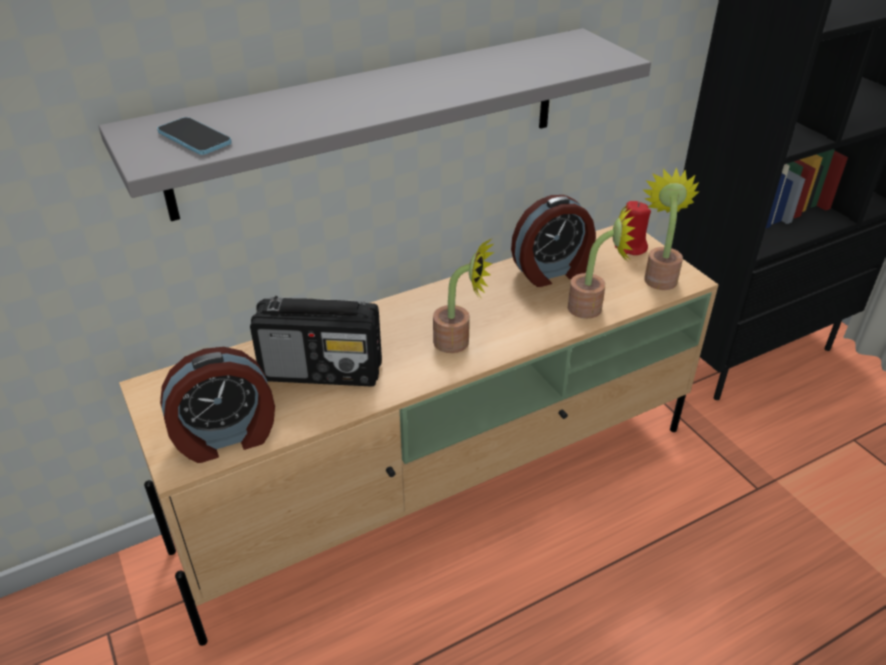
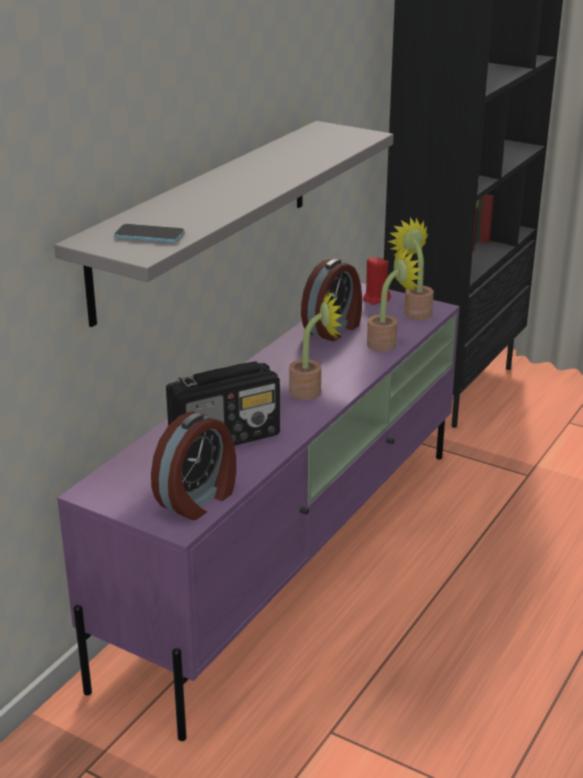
camera: 30 degrees left, 10 degrees down
beige tv stand [119,225,719,646] -> purple tv stand [57,283,460,741]

